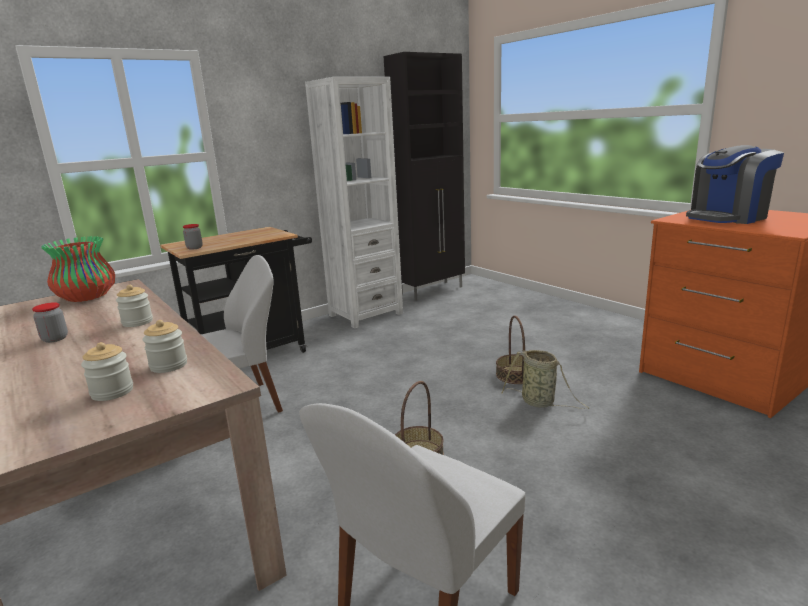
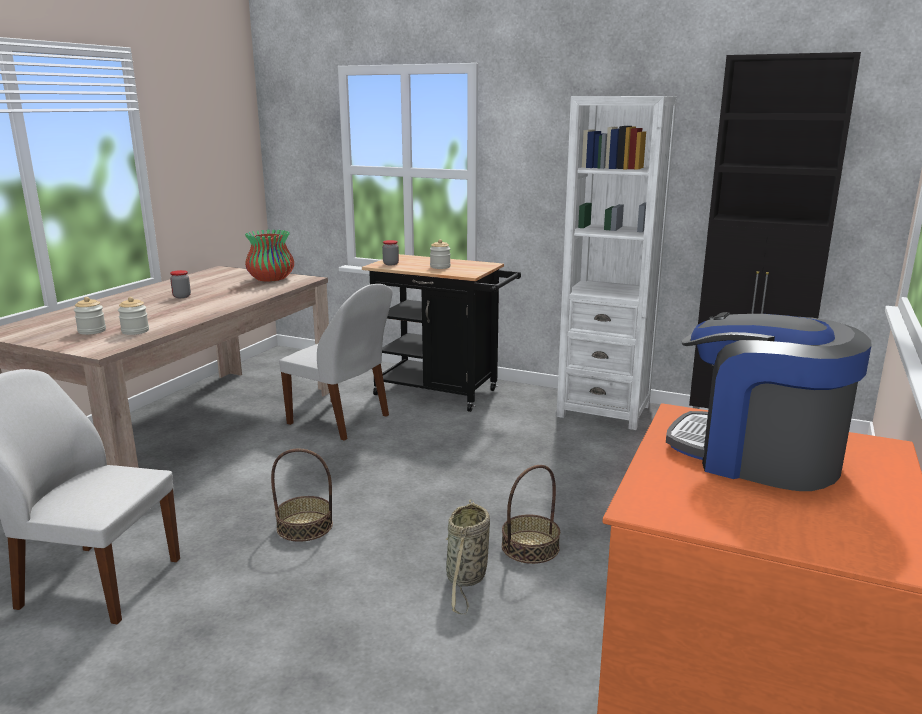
camera: 60 degrees right, 0 degrees up
jar [116,285,153,327] -> jar moved to [430,239,451,269]

